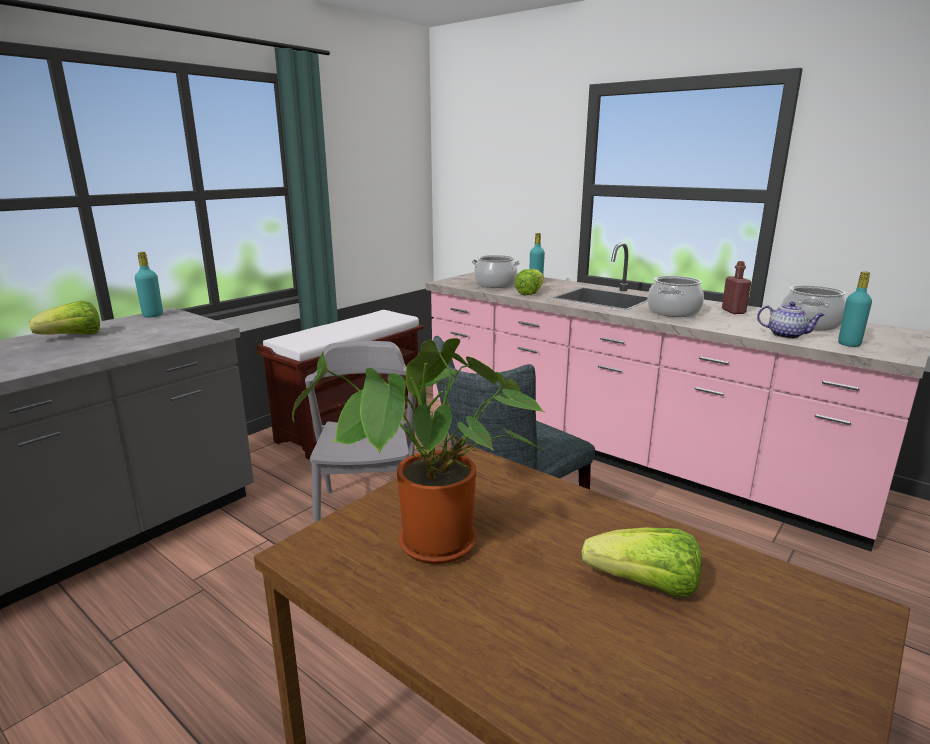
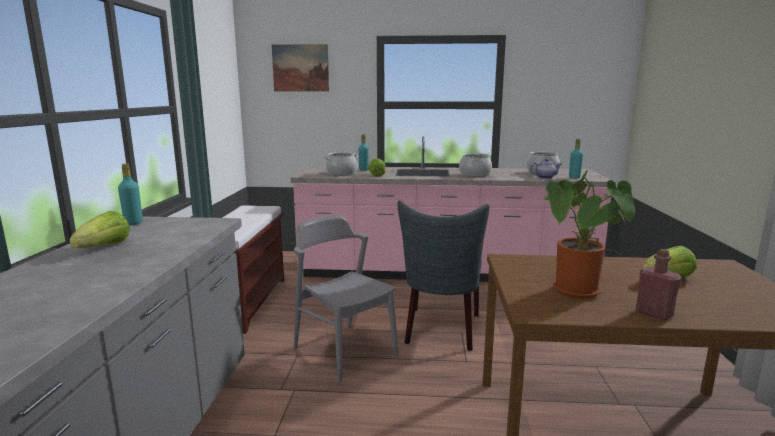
camera: 35 degrees left, 5 degrees down
red bottle [722,261,751,314] -> red bottle moved to [636,249,681,320]
none -> picture [272,44,329,92]

